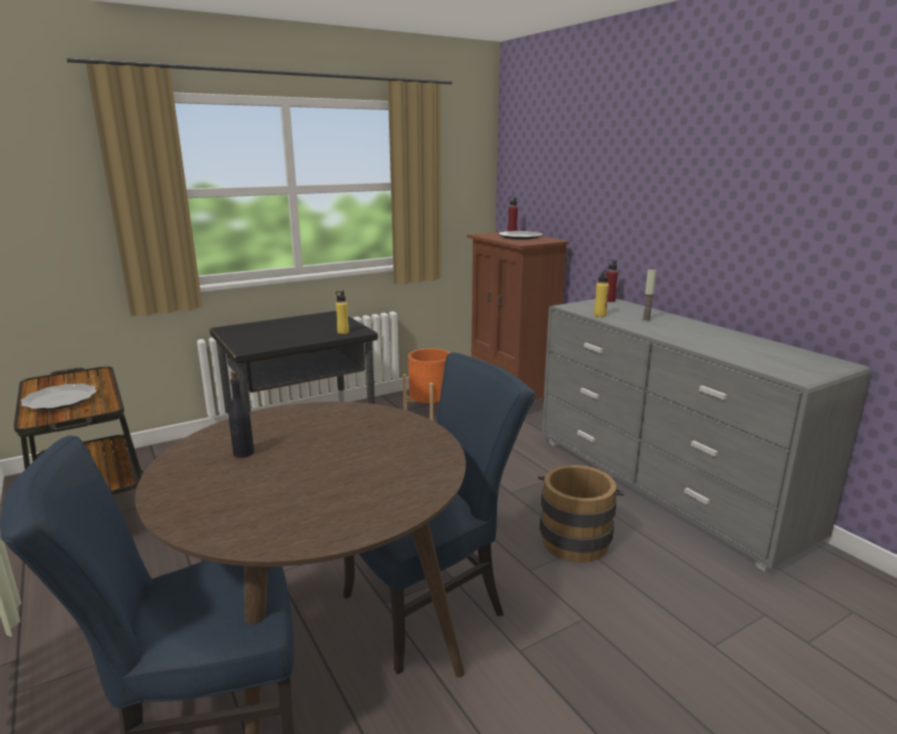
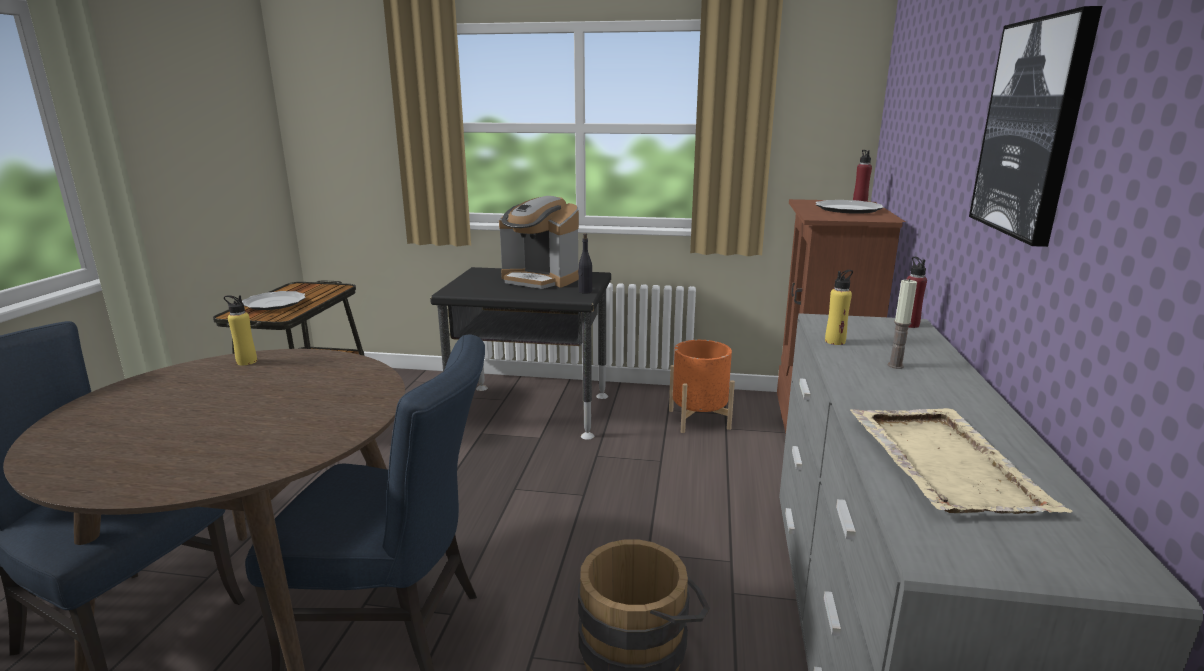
camera: 40 degrees right, 0 degrees up
black bottle [229,371,254,458] -> black bottle moved to [578,233,592,294]
yellow bottle [336,290,349,334] -> yellow bottle moved to [224,295,257,365]
none -> coffee machine [499,196,579,289]
none -> beige tray [850,408,1072,514]
none -> picture [969,6,1102,247]

